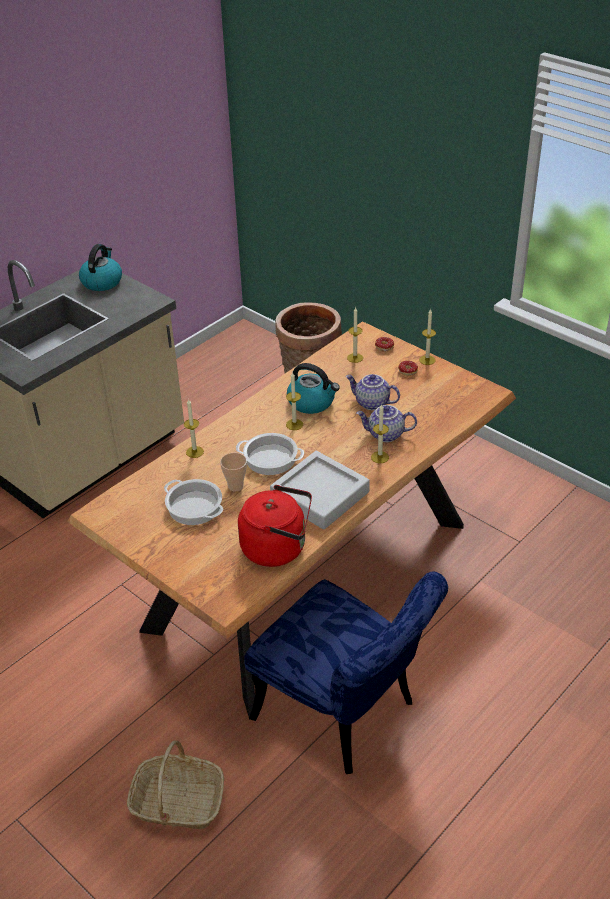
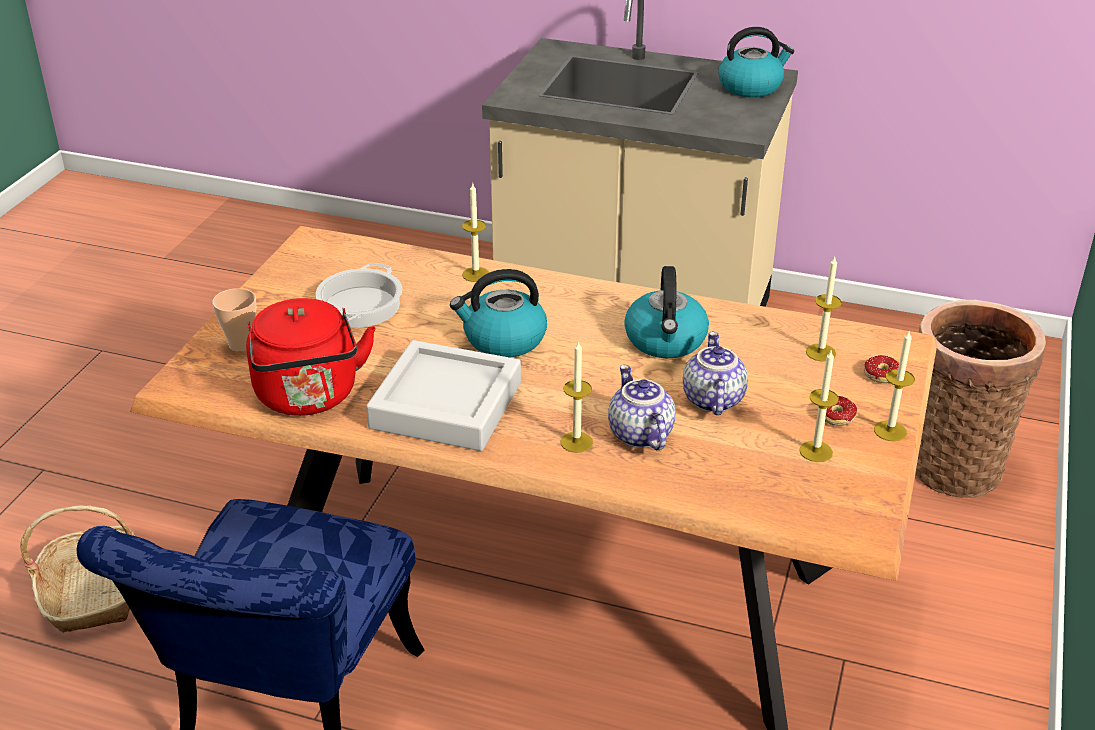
camera: 65 degrees right, 5 degrees down
cup [220,453,247,492] -> cup moved to [212,288,256,352]
cooking pot [236,433,304,475] -> kettle [450,269,547,358]
candle [286,372,303,430] -> candle moved to [799,349,839,462]

